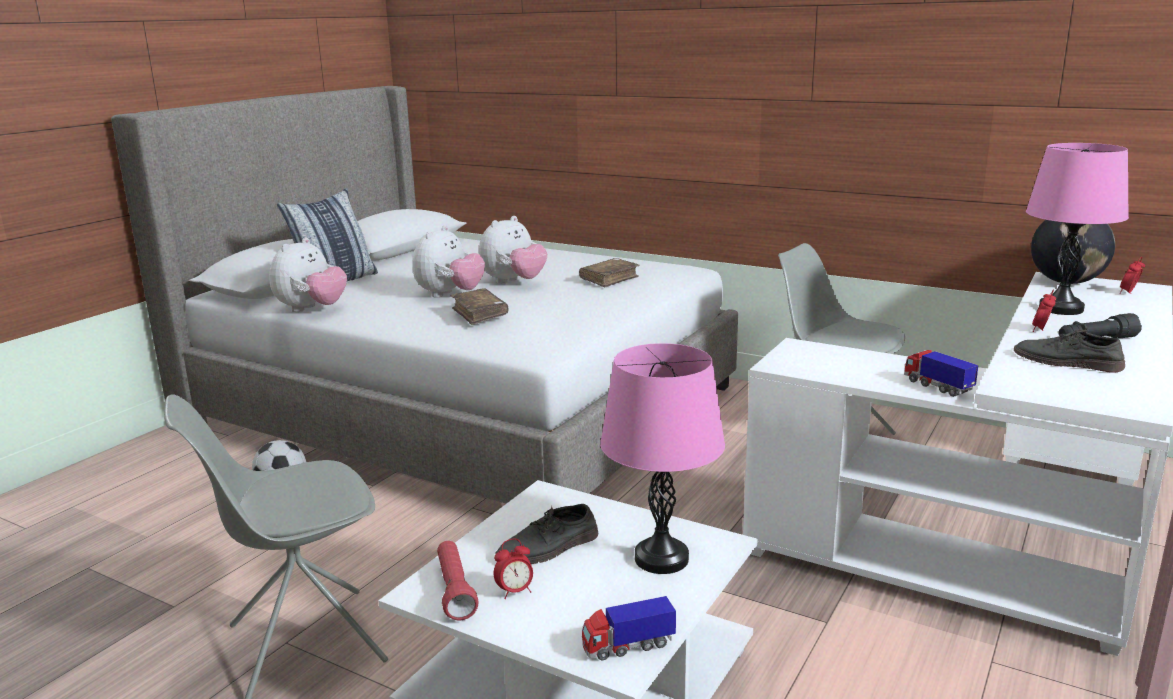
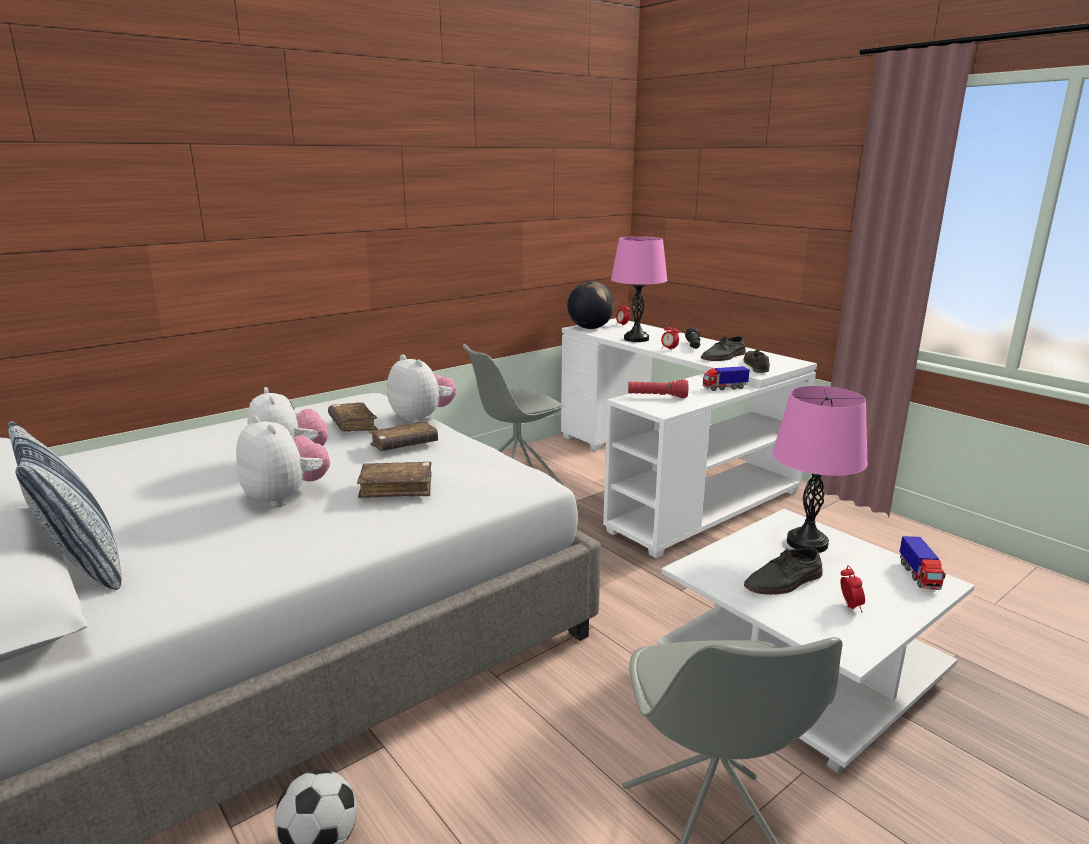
camera: 70 degrees left, 0 degrees up
plush toy [269,238,347,312] -> plush toy moved to [387,354,457,423]
red flashlight [437,541,479,621] -> red flashlight moved to [628,379,688,398]
grey shoe [495,504,598,564] -> grey shoe turned 75 degrees clockwise [744,548,823,595]
none -> brown book [369,421,438,451]
none -> brown shoe [744,350,770,373]

